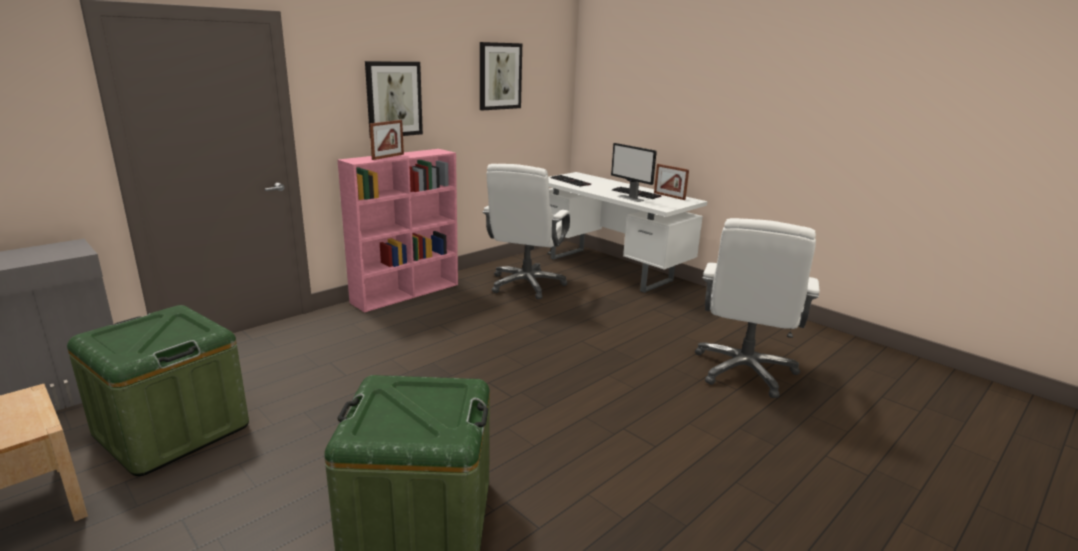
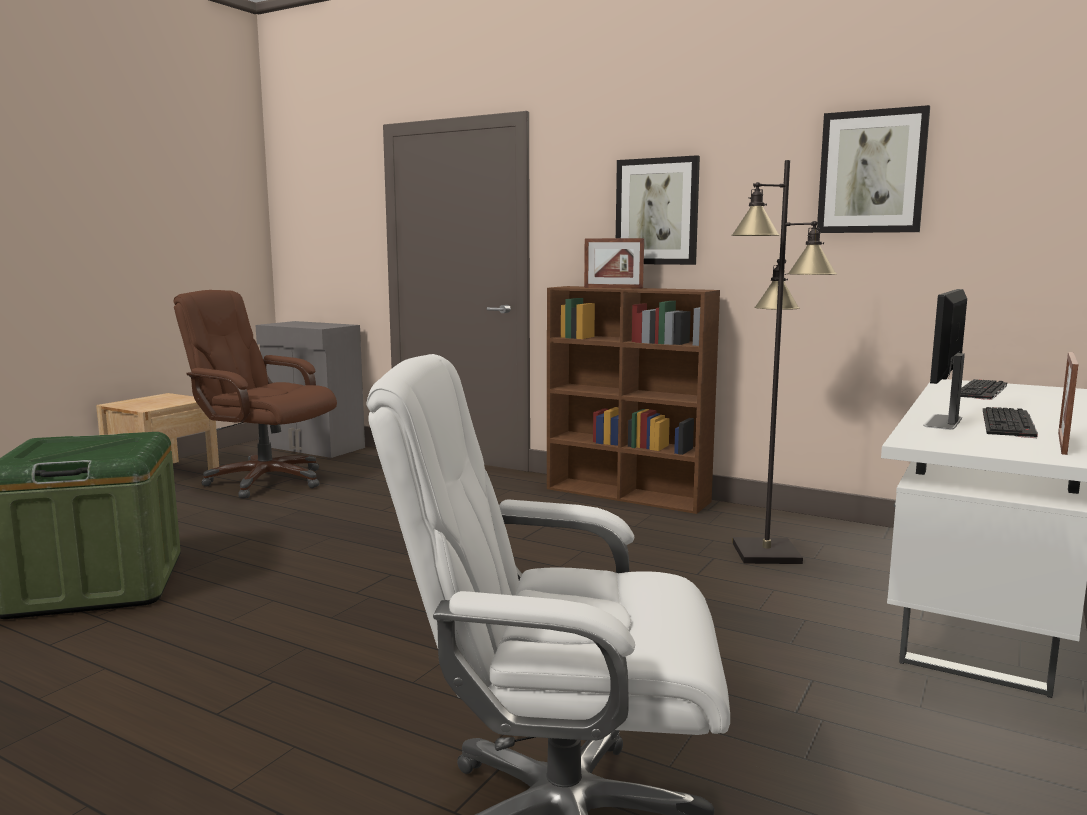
camera: 75 degrees right, 10 degrees down
green storage box [67,305,249,476] -> brown office chair [173,290,337,498]
pink bookcase [338,149,458,313] -> brown bookcase [547,286,720,514]
white office chair [482,164,571,299] -> black floor lamp [731,160,837,564]

